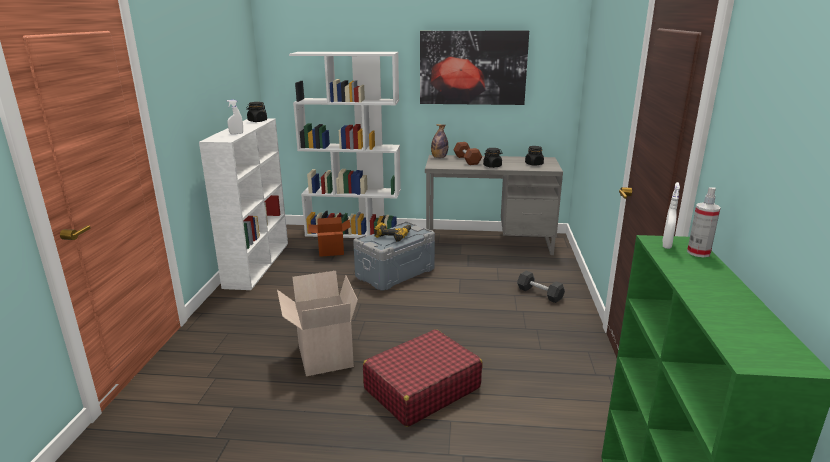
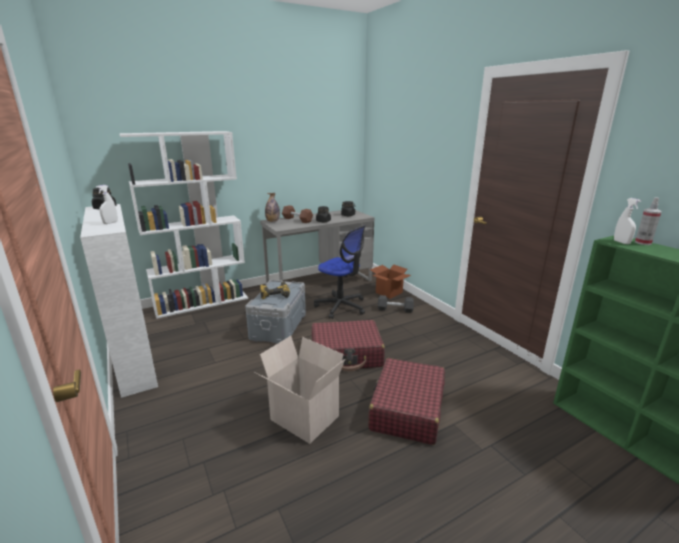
camera: 35 degrees left, 0 degrees up
cardboard box [308,217,351,257] -> cardboard box moved to [370,265,411,299]
picture [420,31,529,105] -> none
none -> red suitcase [312,320,385,371]
none -> office chair [314,225,365,319]

